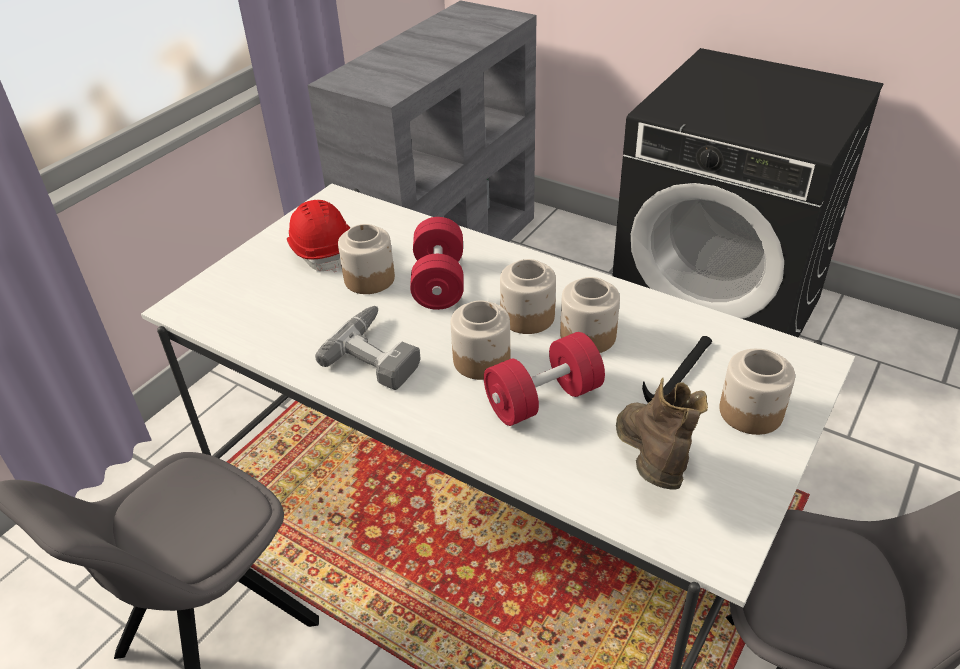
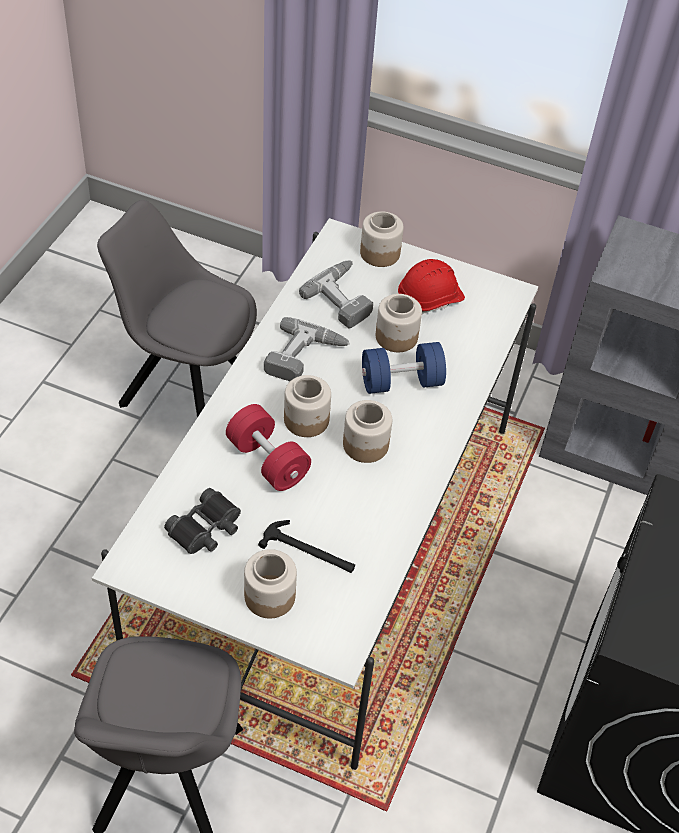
camera: 75 degrees right, 10 degrees up
red dumbbell [410,217,464,310] -> blue dumbbell [362,342,446,394]
jar [560,277,620,353] -> jar moved to [360,212,404,267]
brown boot [616,378,708,490] -> black binoculars [164,488,241,554]
none -> power drill [299,260,373,329]

